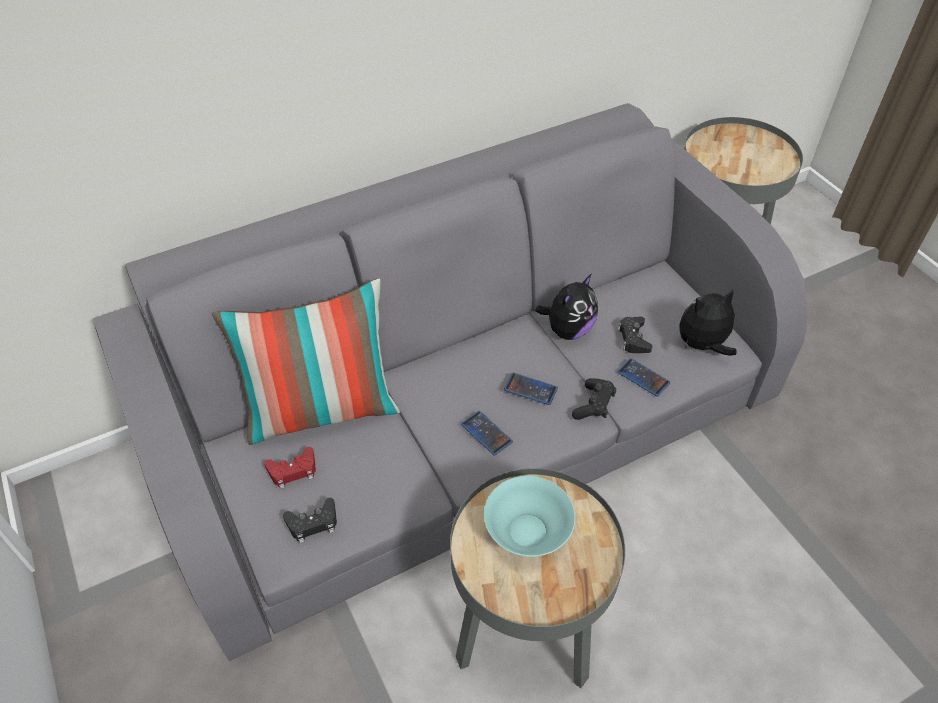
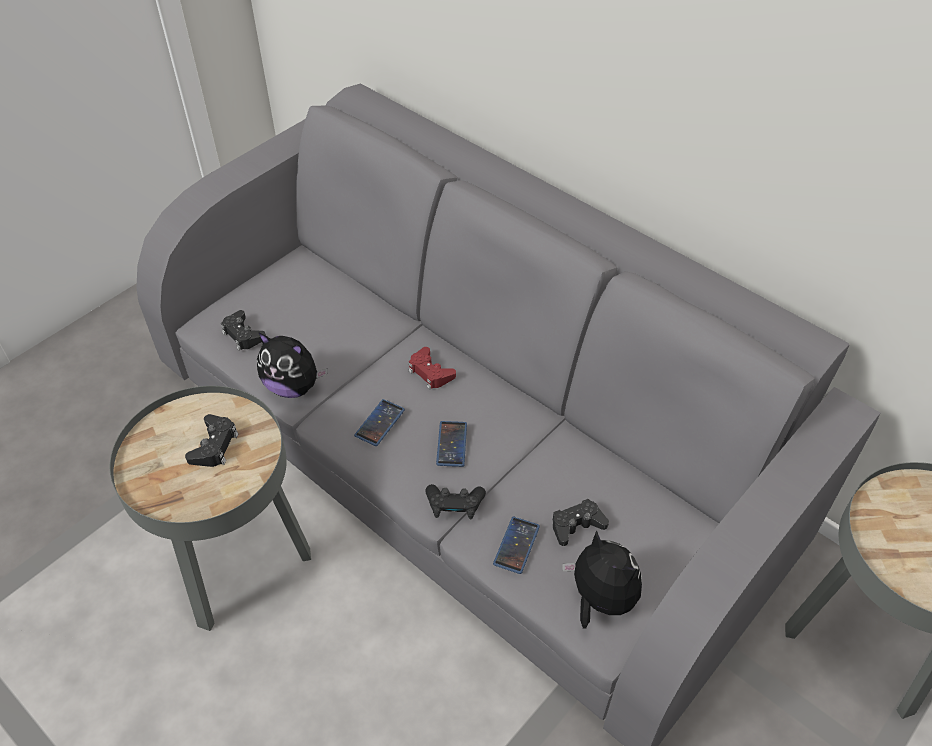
camera: 70 degrees right, 0 degrees up
pillow [212,278,400,445] -> none
red game controller [264,447,316,489] -> red game controller moved to [409,347,456,389]
turquoise bowl [484,476,575,557] -> black game controller [185,414,238,467]
plush toy [536,274,598,340] -> plush toy moved to [257,332,328,398]

